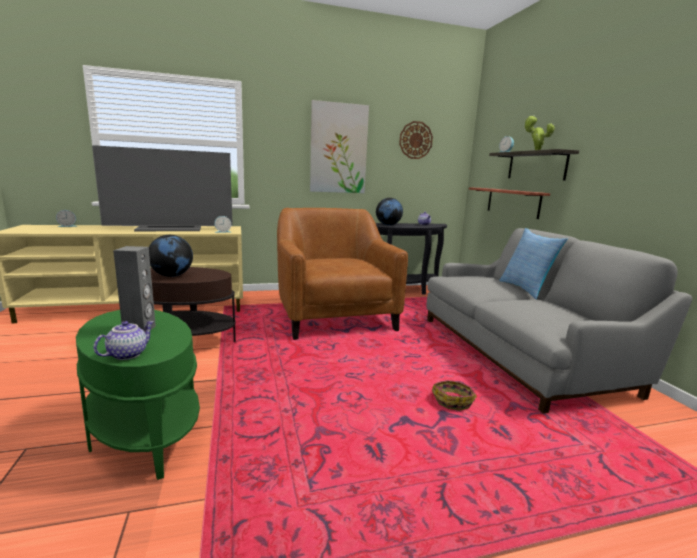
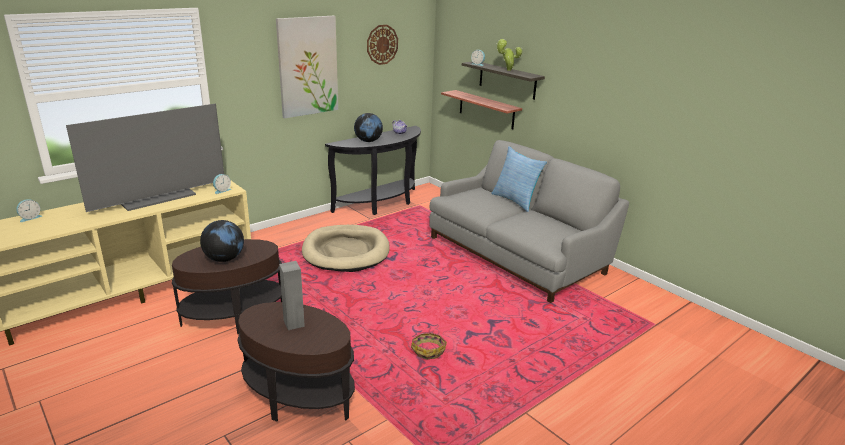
camera: 25 degrees left, 10 degrees up
green side table [76,310,200,480] -> brown side table [238,302,355,422]
teapot [93,321,154,360] -> none
brown armchair [277,208,408,340] -> beige dog bed [302,225,390,272]
basket [432,380,477,411] -> basket moved to [411,332,447,359]

